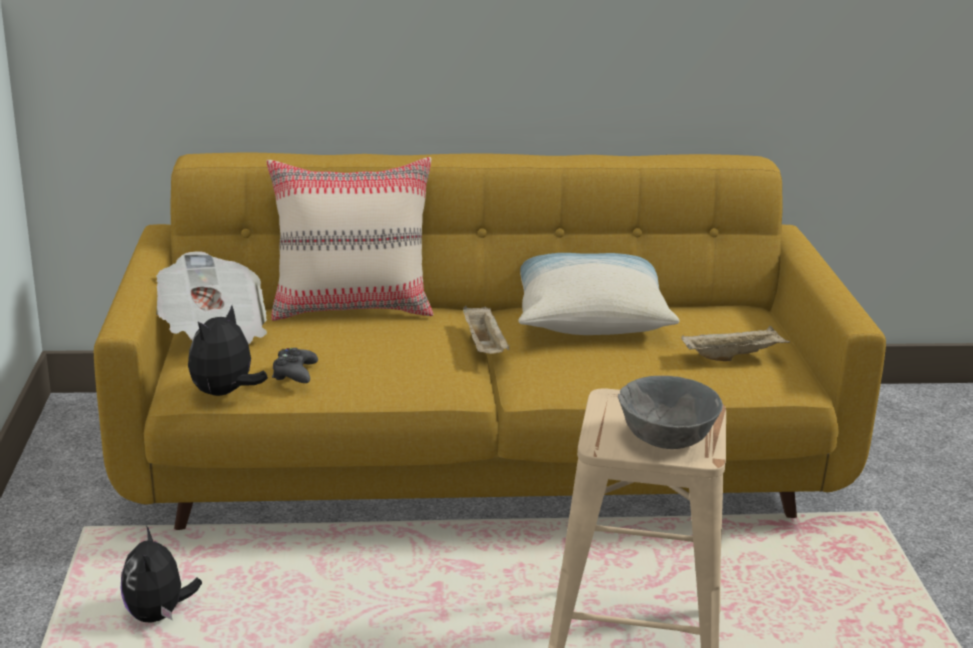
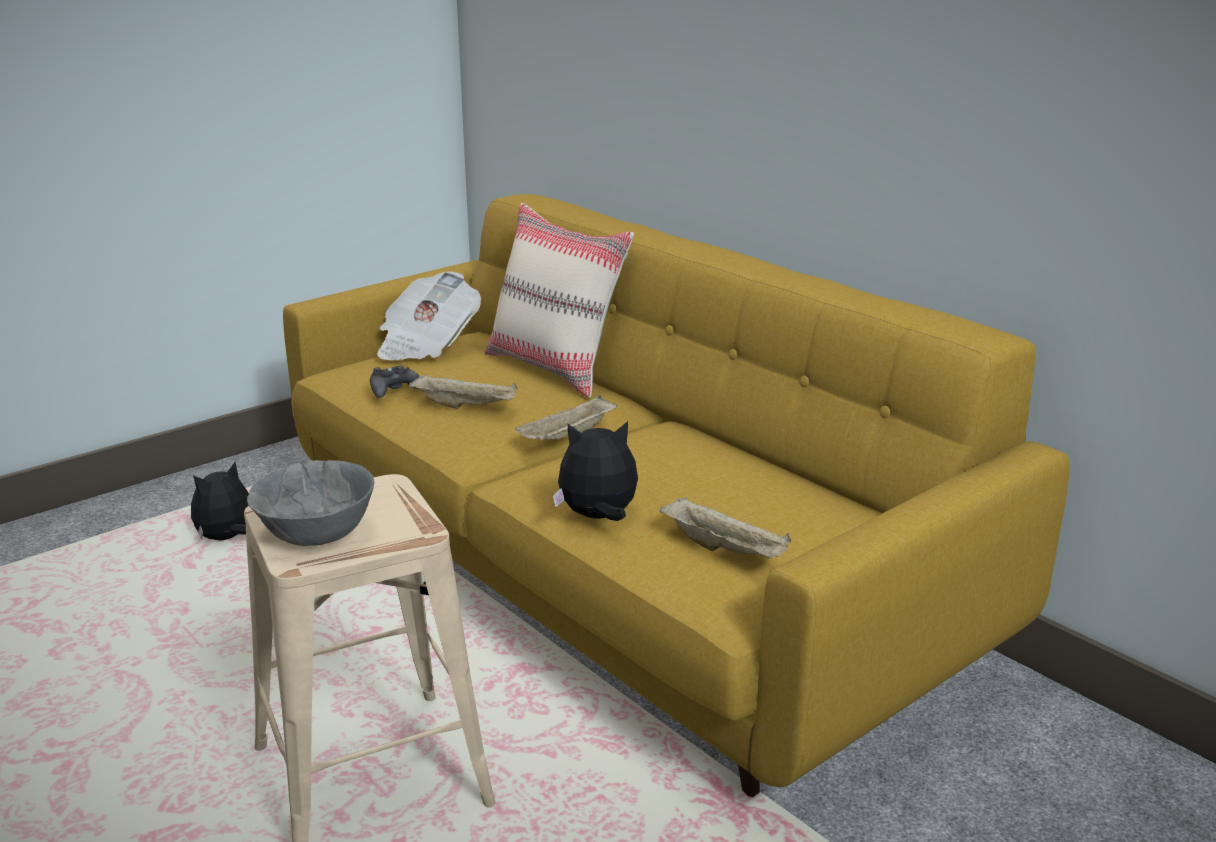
camera: 55 degrees right, 0 degrees up
plush toy [188,306,268,396] -> plush toy moved to [553,421,638,521]
pillow [518,253,679,335] -> none
none -> beige tray [409,374,518,409]

